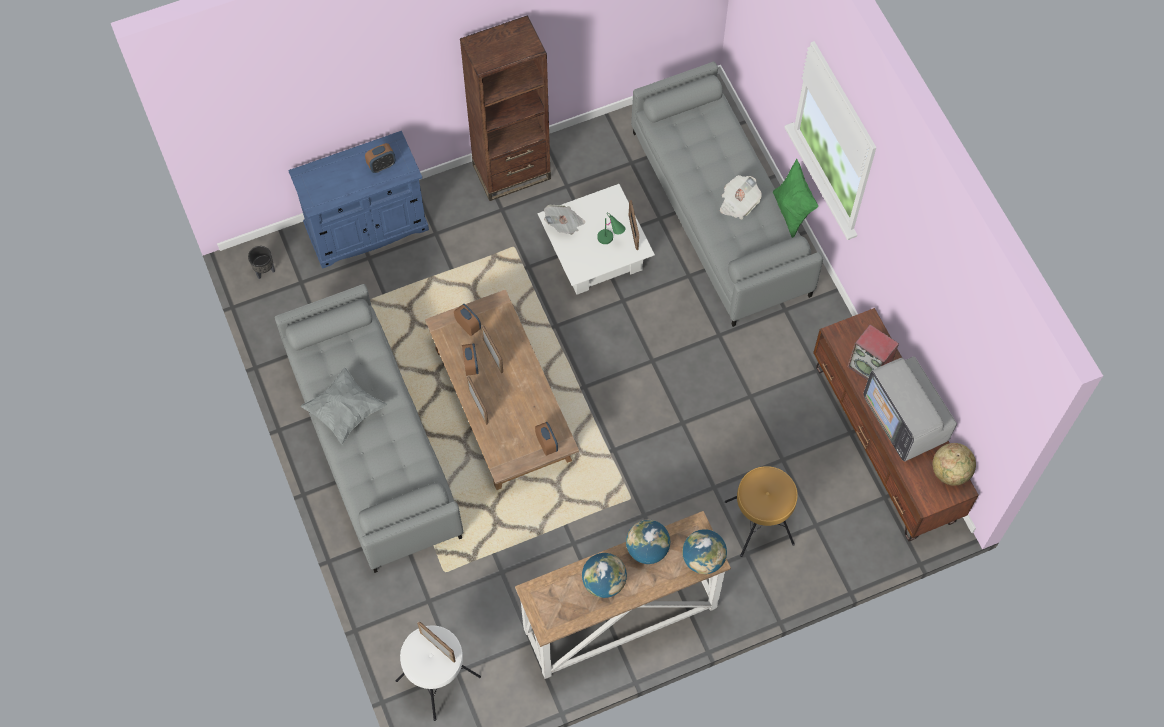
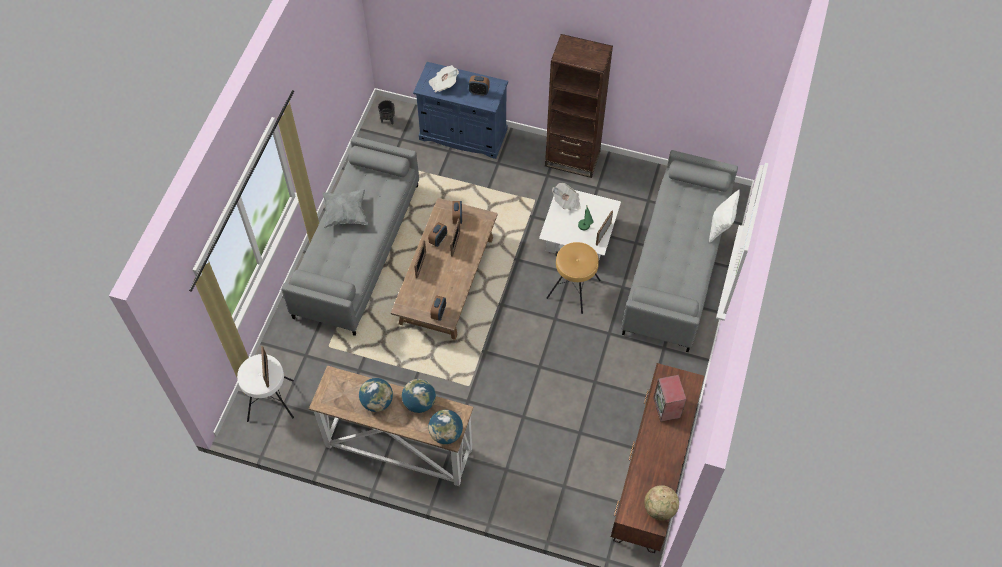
camera: 40 degrees right, 5 degrees down
newspaper [720,175,761,219] -> newspaper moved to [429,65,459,93]
brown stool [725,466,798,557] -> brown stool moved to [546,242,601,314]
green pillow [773,159,818,238] -> none
television [863,356,957,461] -> none
none -> white pillow [709,189,740,243]

